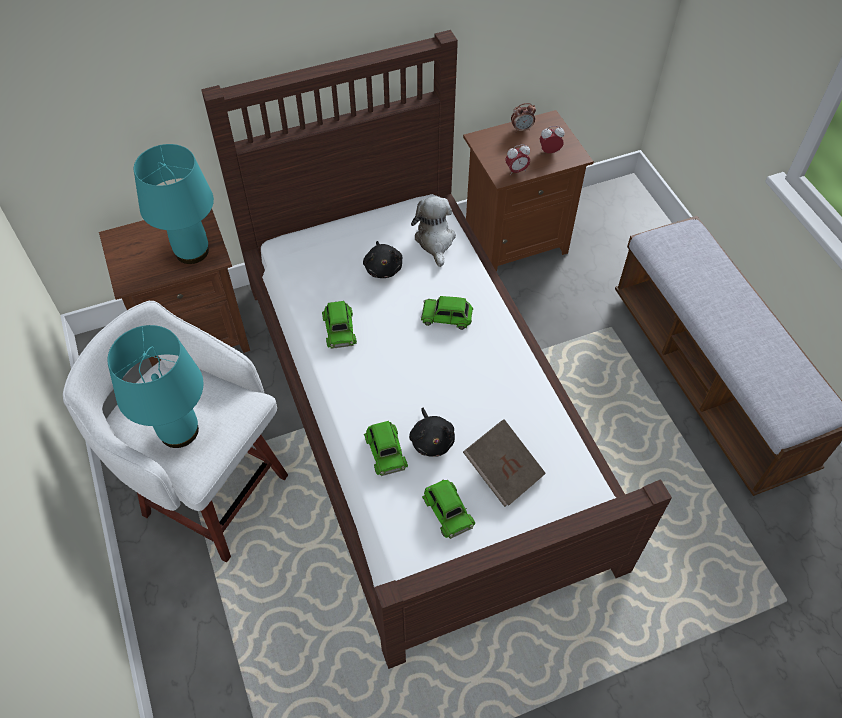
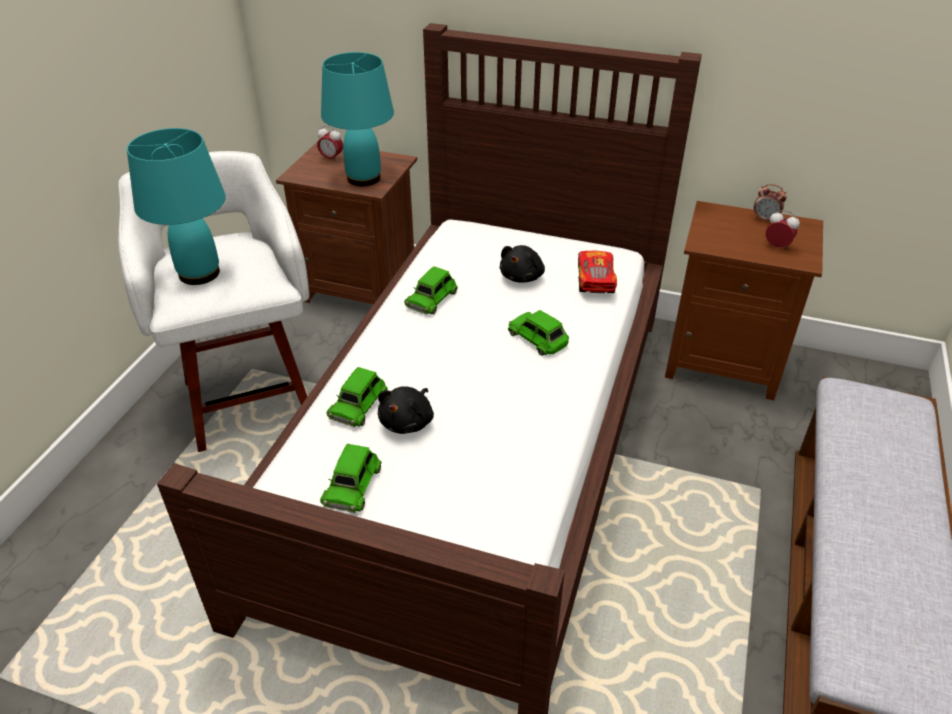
camera: 40 degrees right, 15 degrees down
plush toy [411,197,456,267] -> toy car [578,251,617,294]
brown book [463,419,546,507] -> none
alarm clock [505,144,530,176] -> alarm clock moved to [317,125,343,162]

